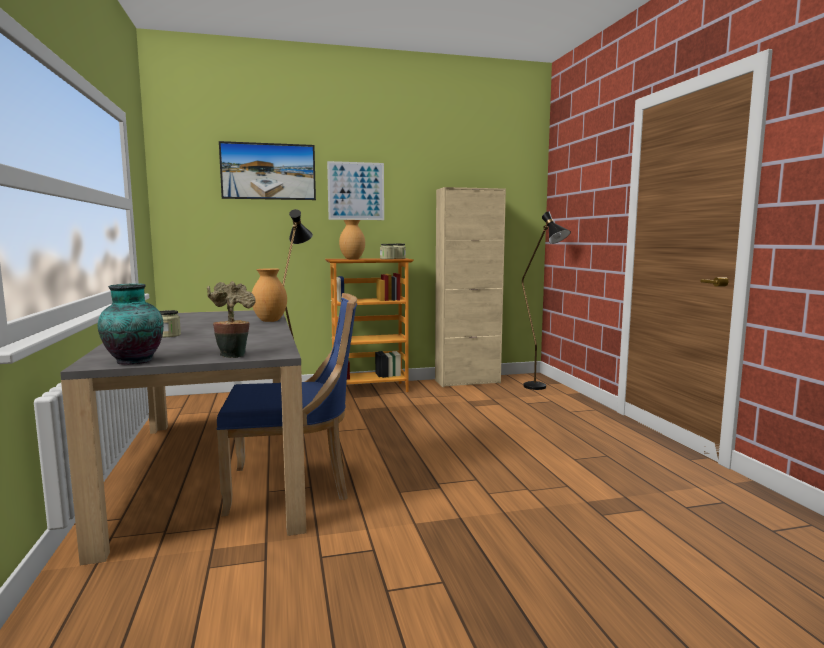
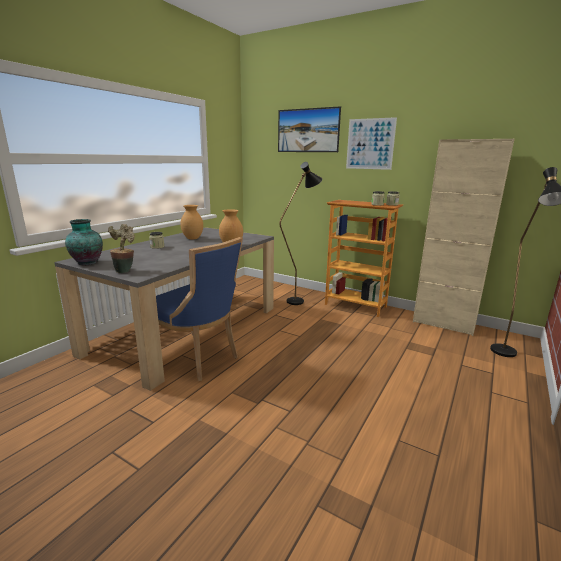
camera: 45 degrees right, 10 degrees up
brown vase [339,220,365,259] -> brown vase moved to [180,205,203,239]

